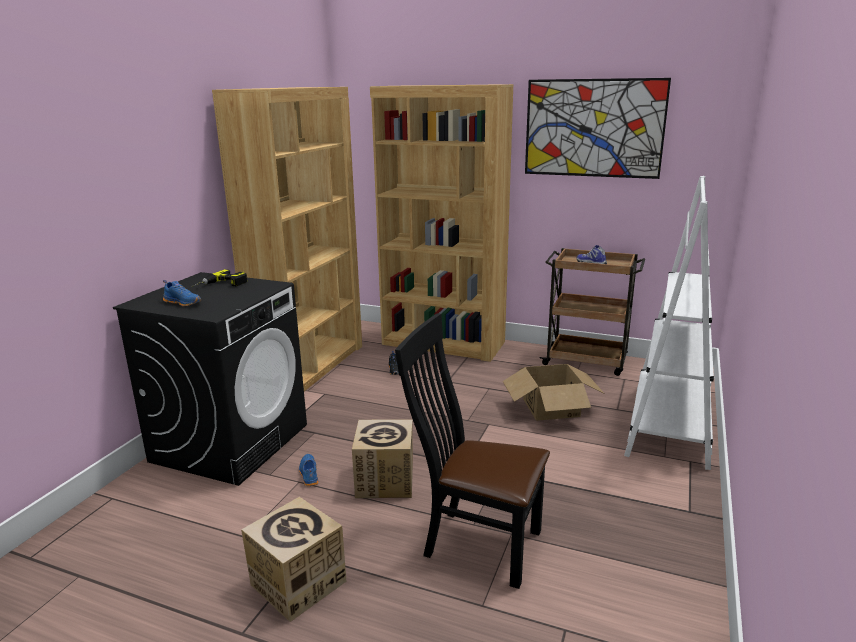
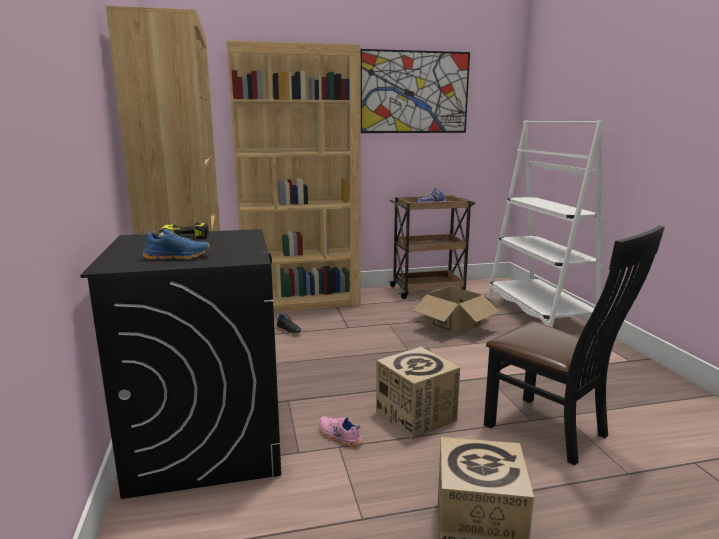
camera: 35 degrees left, 5 degrees down
blue shoe [299,454,319,486] -> pink shoe [319,416,363,447]
black chair [395,313,550,589] -> black chair turned 120 degrees counterclockwise [484,226,665,466]

